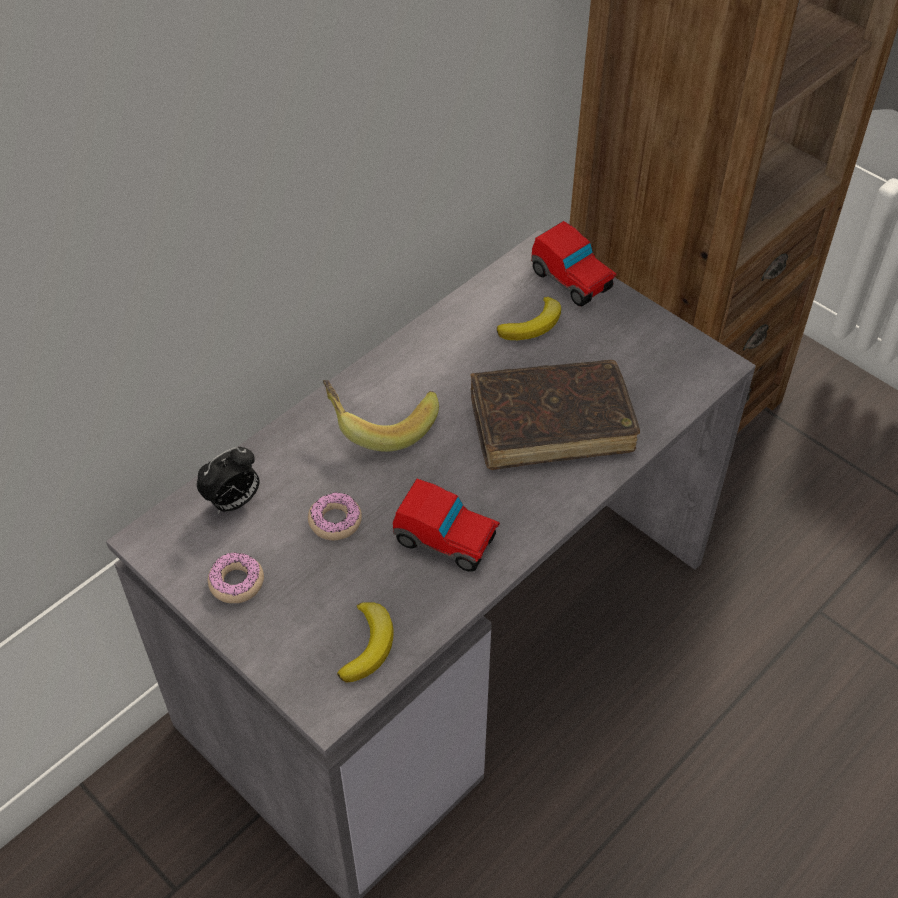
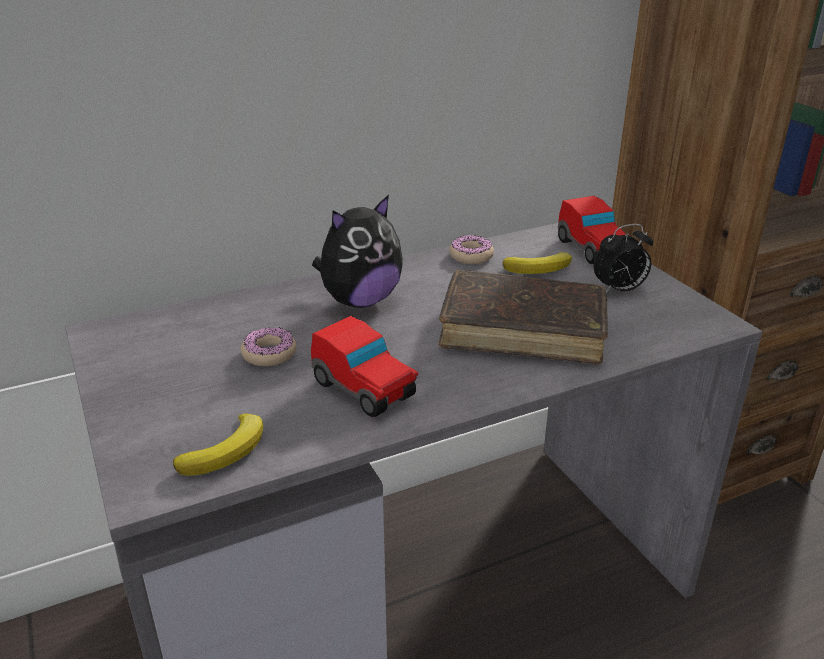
camera: 20 degrees right, 20 degrees down
alarm clock [197,447,259,514] -> alarm clock moved to [594,224,653,293]
donut [208,552,264,603] -> donut moved to [449,235,494,264]
banana [323,380,439,452] -> plush toy [312,195,403,308]

